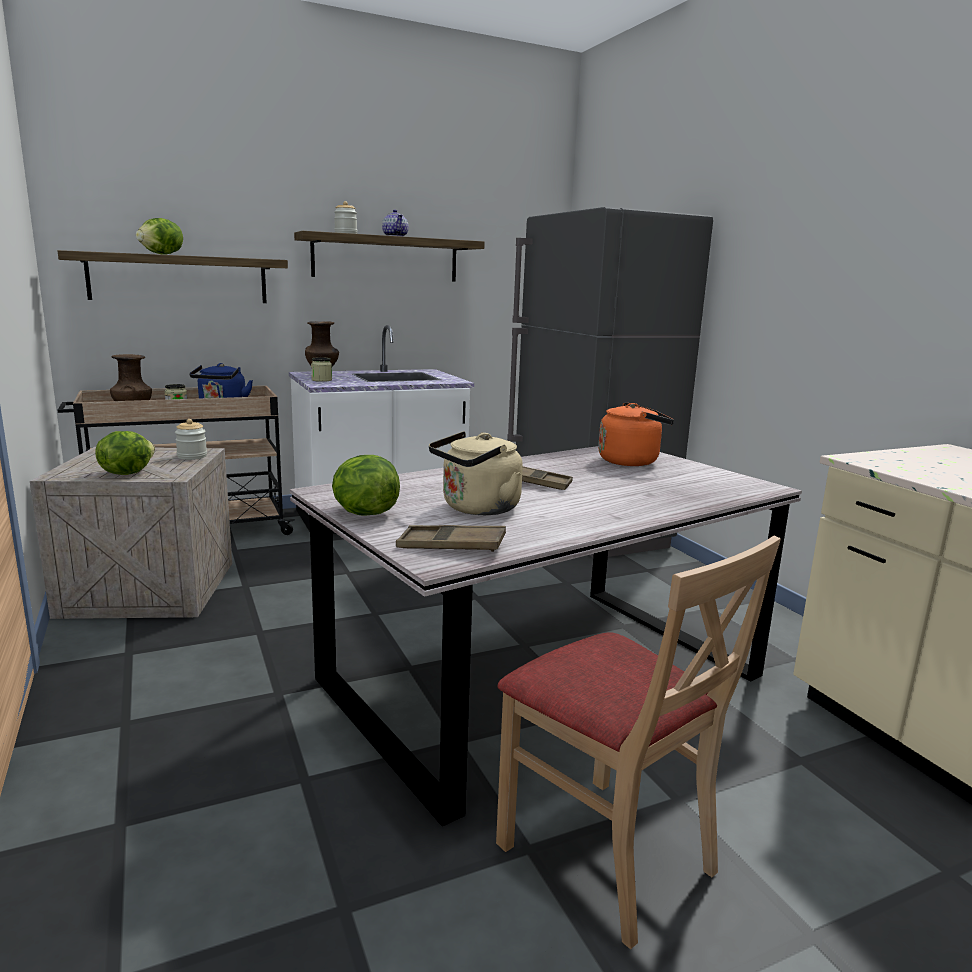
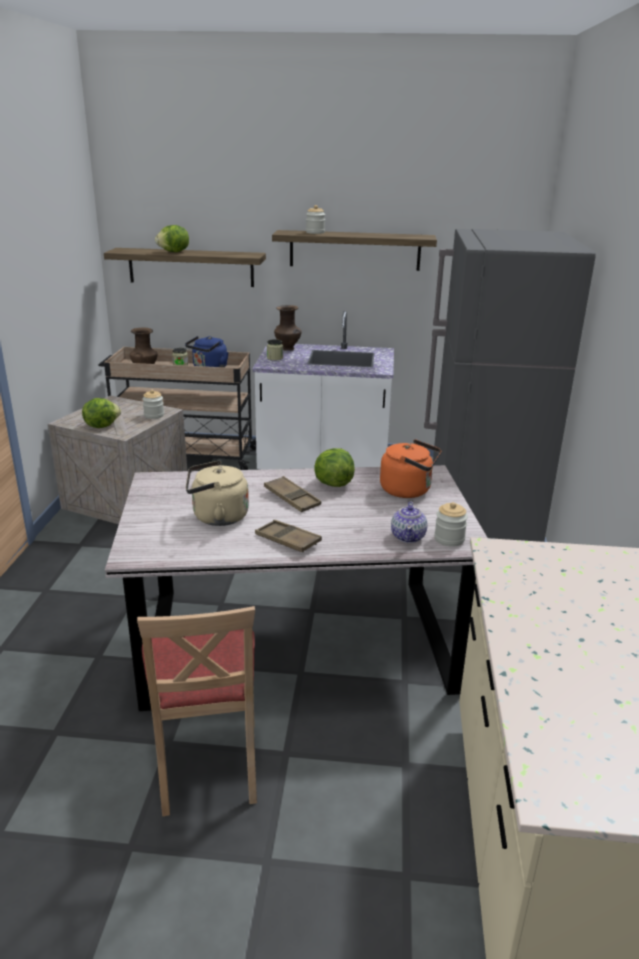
camera: 30 degrees right, 10 degrees up
lettuce [332,455,400,516] -> lettuce moved to [314,448,355,487]
teapot [382,210,409,237] -> teapot moved to [391,502,428,543]
brown tray [396,525,506,552] -> brown tray moved to [255,520,322,552]
none -> jar [434,502,468,547]

